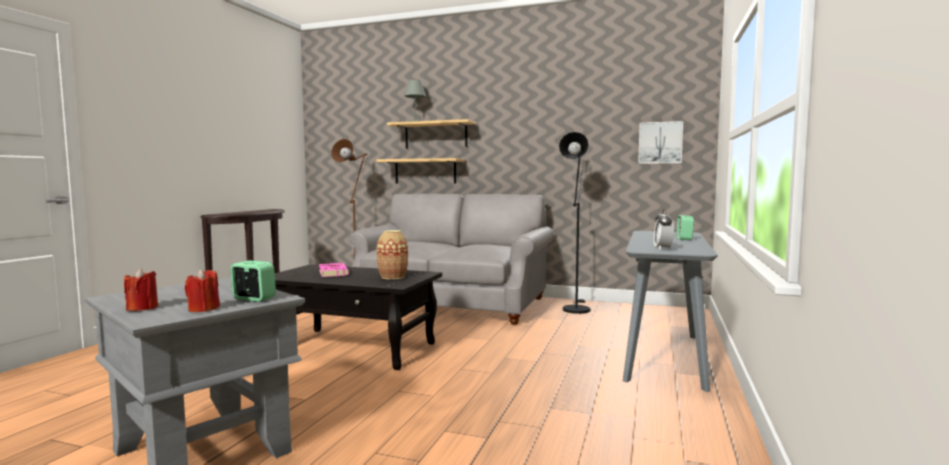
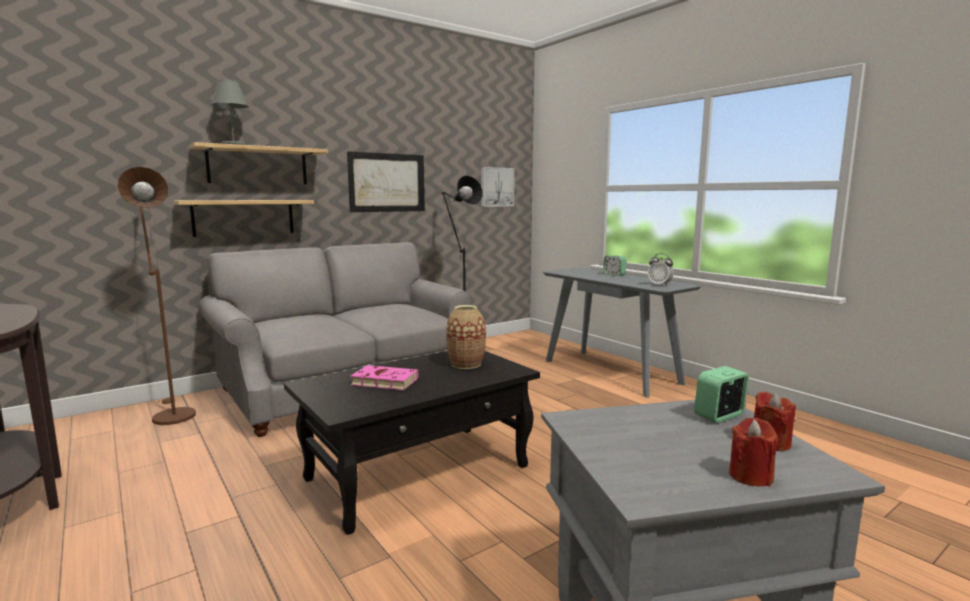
camera: 55 degrees left, 5 degrees up
none -> picture [347,151,425,212]

